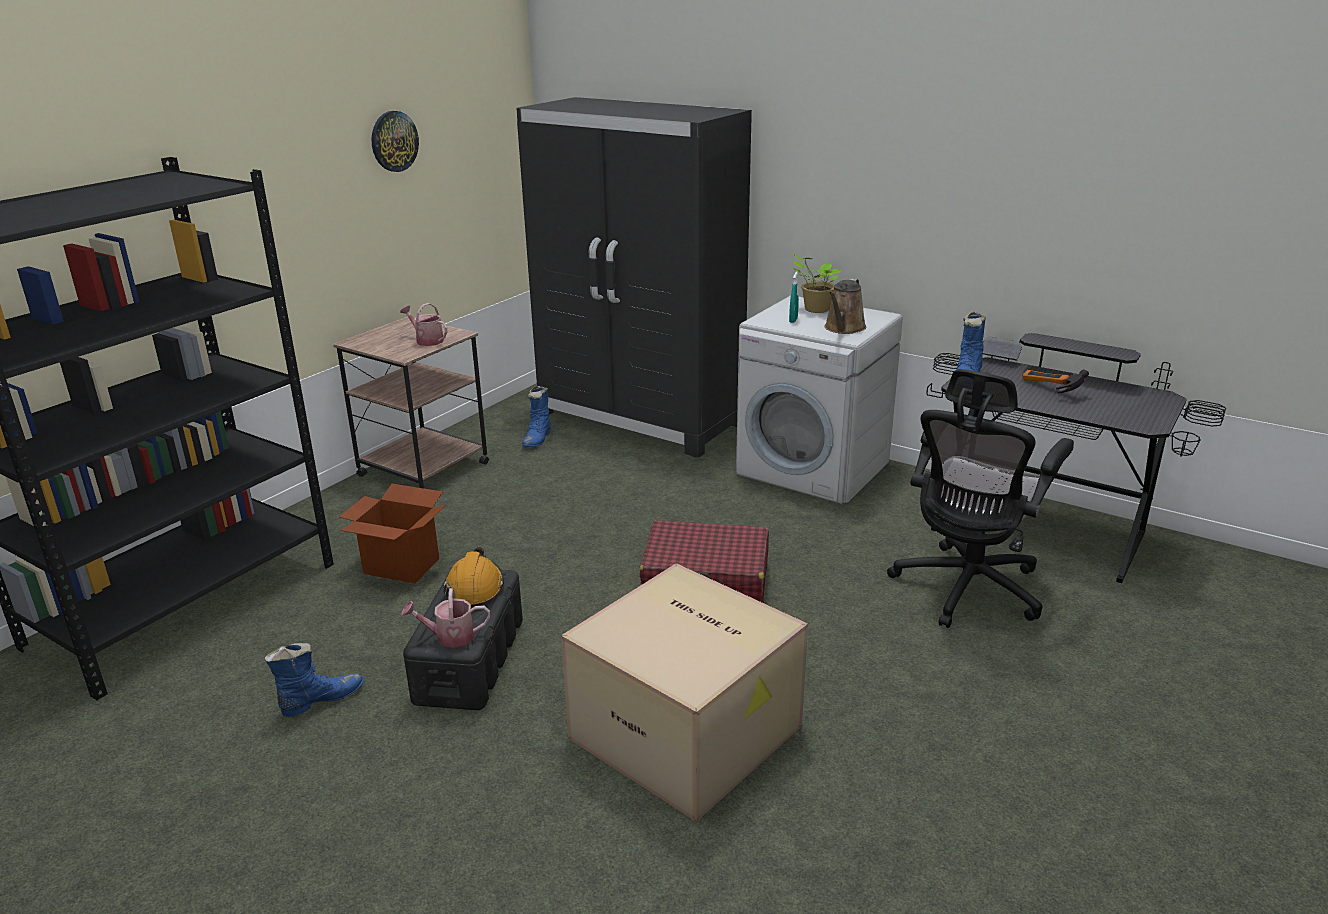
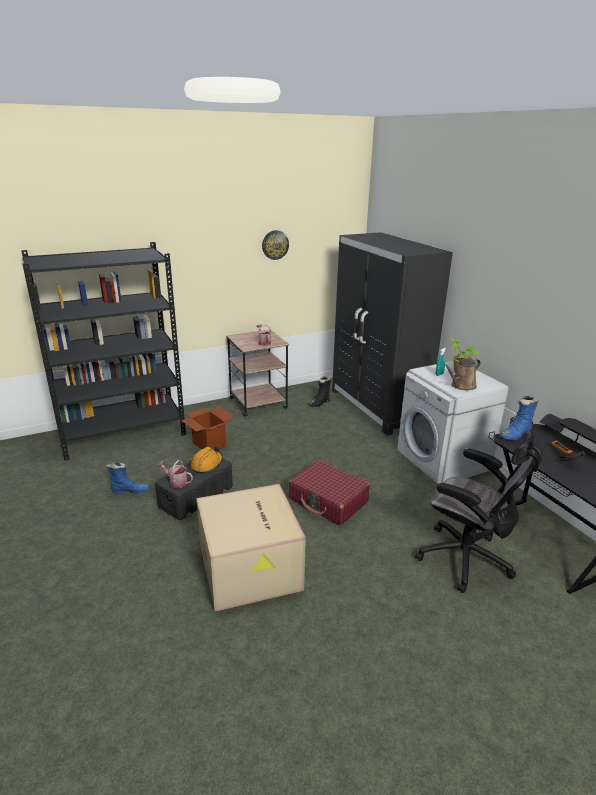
camera: 30 degrees right, 0 degrees up
blue boot [522,386,551,447] -> black boot [308,376,331,407]
office chair [887,369,1074,628] -> office chair turned 120 degrees counterclockwise [415,431,542,593]

